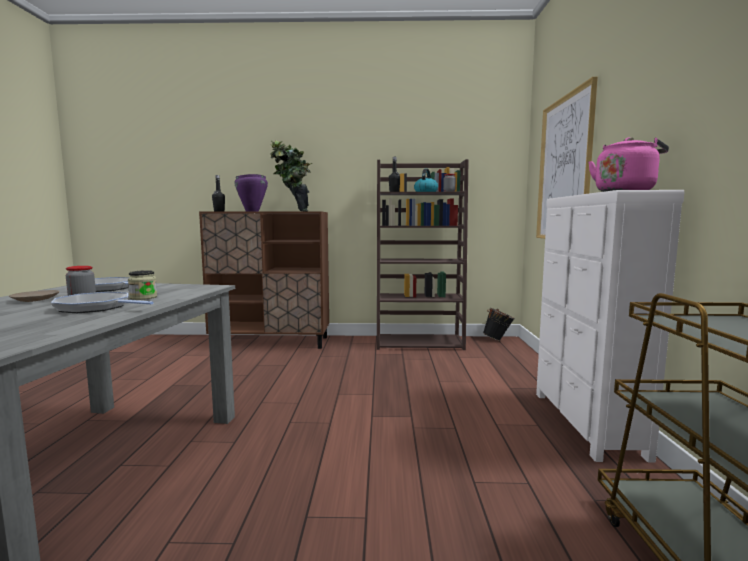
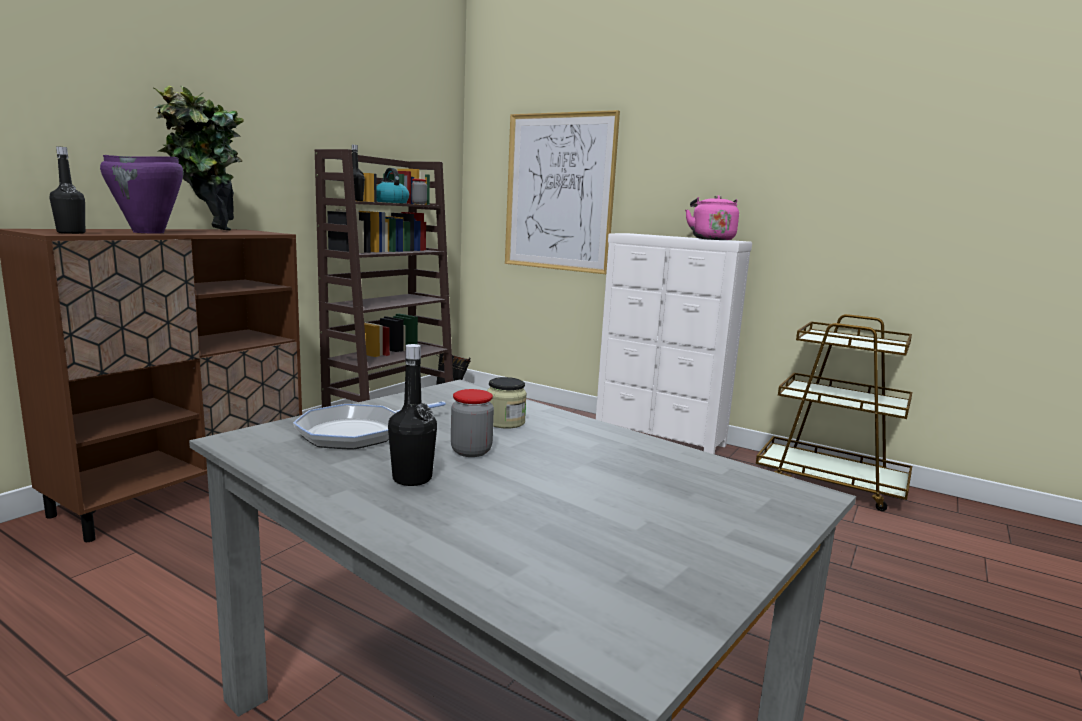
camera: 60 degrees left, 5 degrees up
beige plate [9,290,60,302] -> black bottle [388,344,437,486]
frying pan [51,292,154,313] -> none

